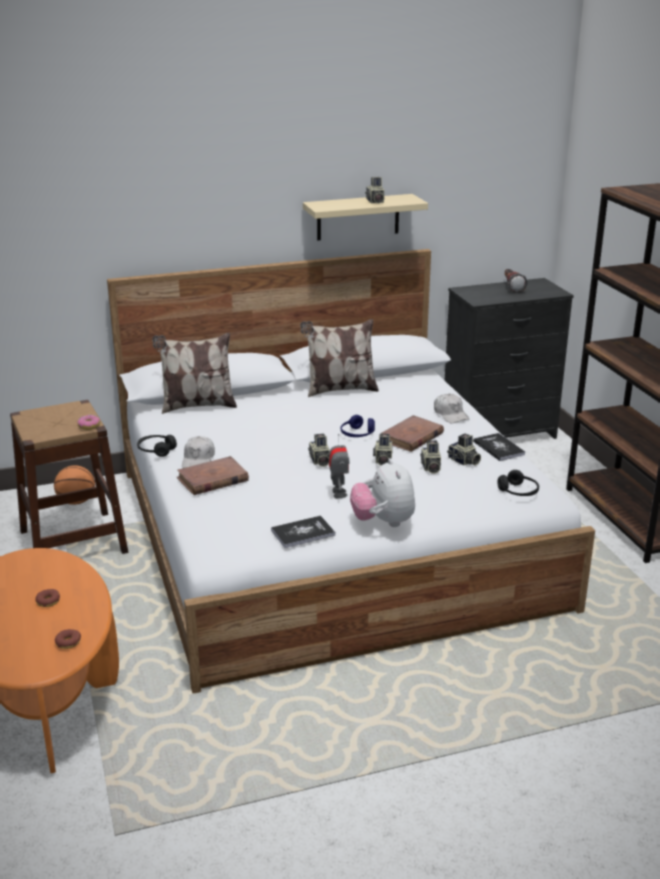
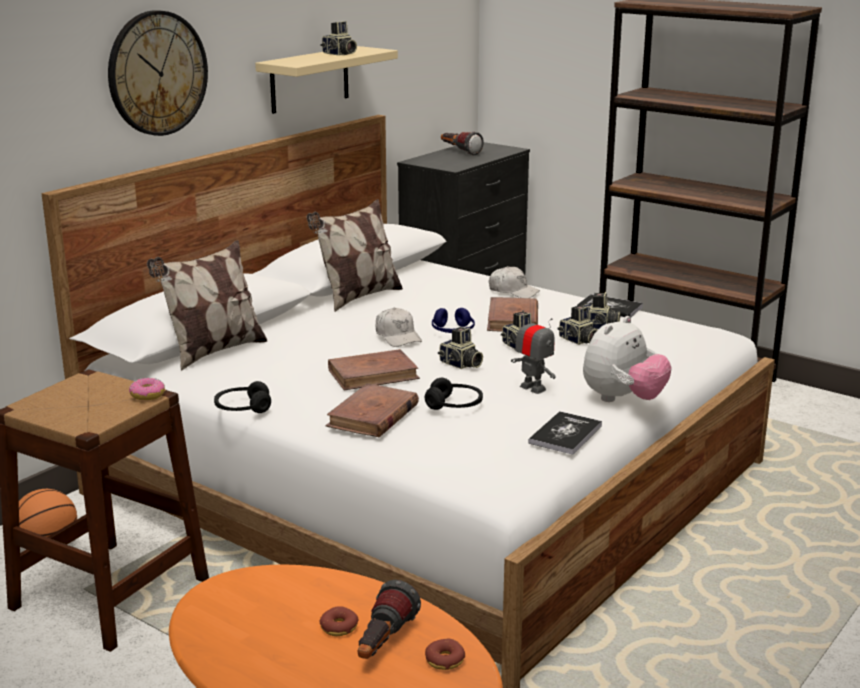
camera: 35 degrees left, 5 degrees down
white cap [182,436,215,468] -> white cap moved to [376,308,422,347]
plush toy [350,458,415,527] -> plush toy turned 90 degrees counterclockwise [583,316,671,402]
black headphones [497,470,539,496] -> black headphones moved to [425,378,483,410]
none -> wall clock [108,10,208,136]
none -> brown book [328,349,420,390]
none -> flashlight [358,580,421,659]

